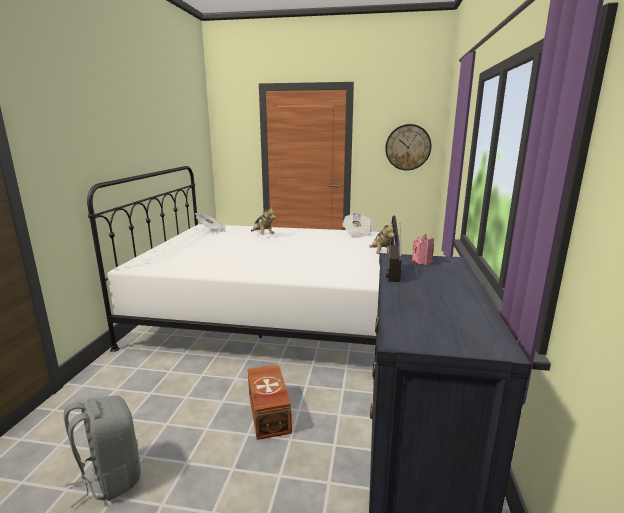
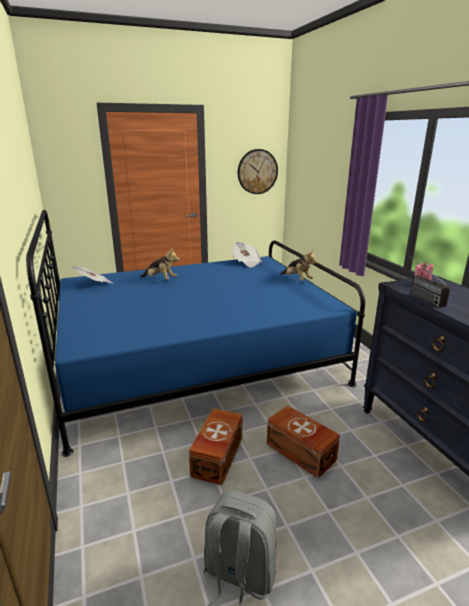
camera: 30 degrees left, 5 degrees up
white bed [87,166,400,352] -> blue bed [26,210,365,457]
none -> brown storage box [189,408,242,485]

